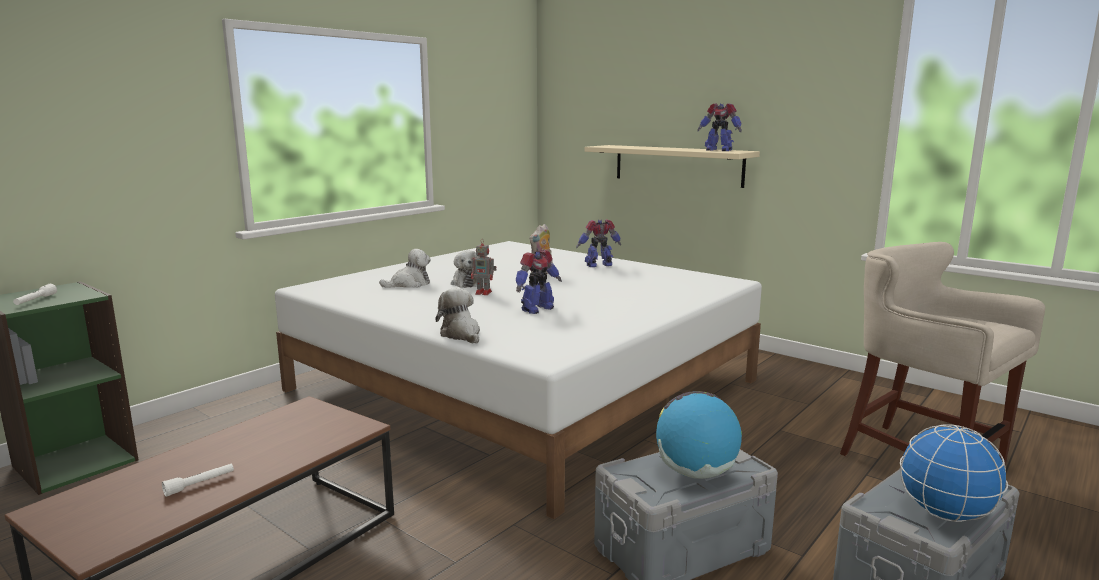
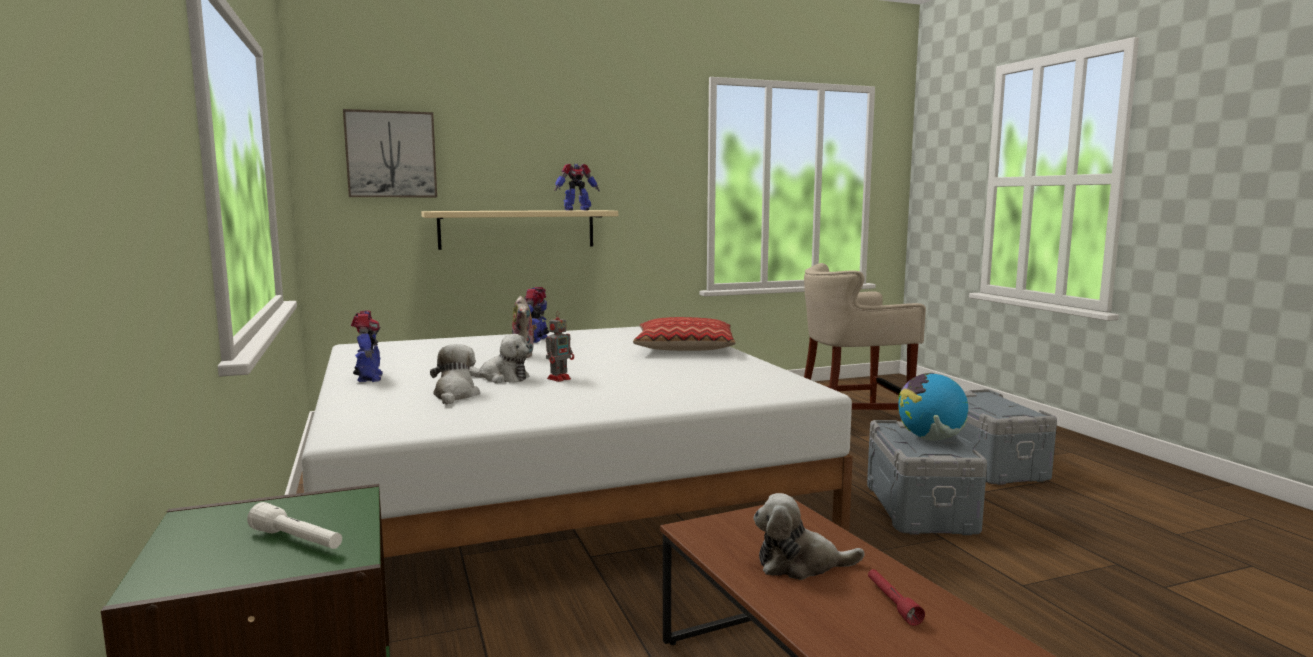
camera: 60 degrees left, 5 degrees down
white flashlight [162,463,234,497] -> red flashlight [868,569,925,626]
plush toy [435,288,480,344] -> plush toy moved to [753,493,865,580]
toy robot [516,250,562,314] -> toy robot moved to [351,310,383,382]
globe [900,424,1008,522] -> none
none -> picture [343,109,437,197]
none -> pillow [633,317,736,351]

